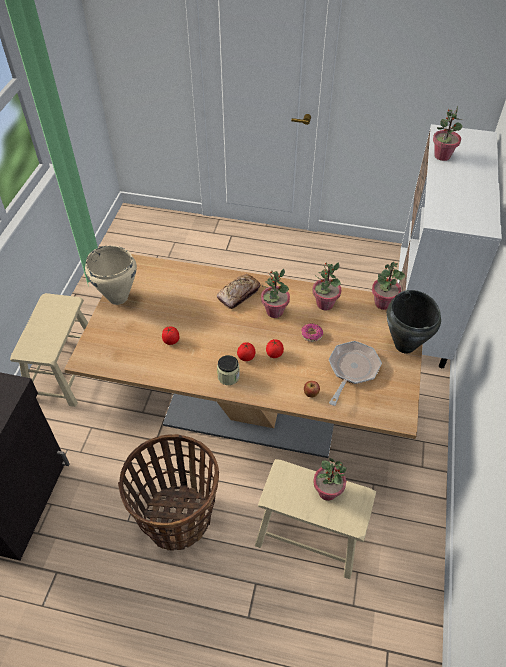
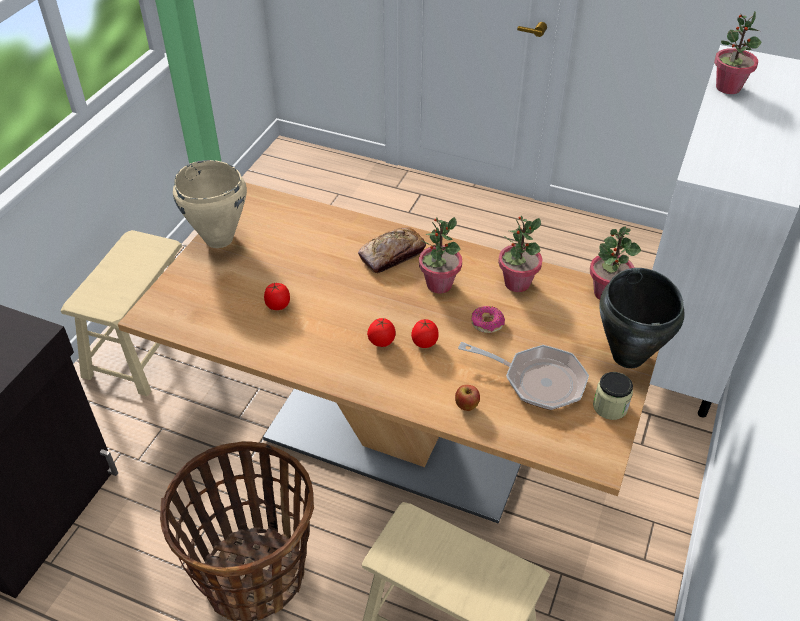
camera: 10 degrees right, 5 degrees down
jar [217,355,240,385] -> jar moved to [593,372,633,420]
potted plant [313,458,346,501] -> none
frying pan [329,341,382,406] -> frying pan turned 75 degrees clockwise [458,342,589,410]

